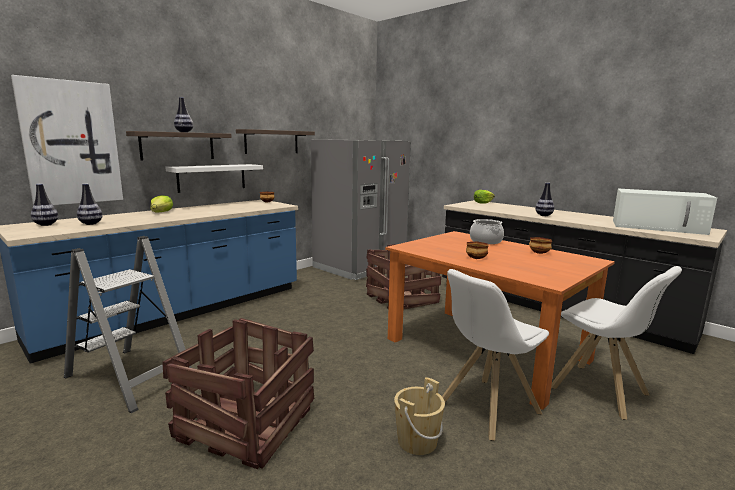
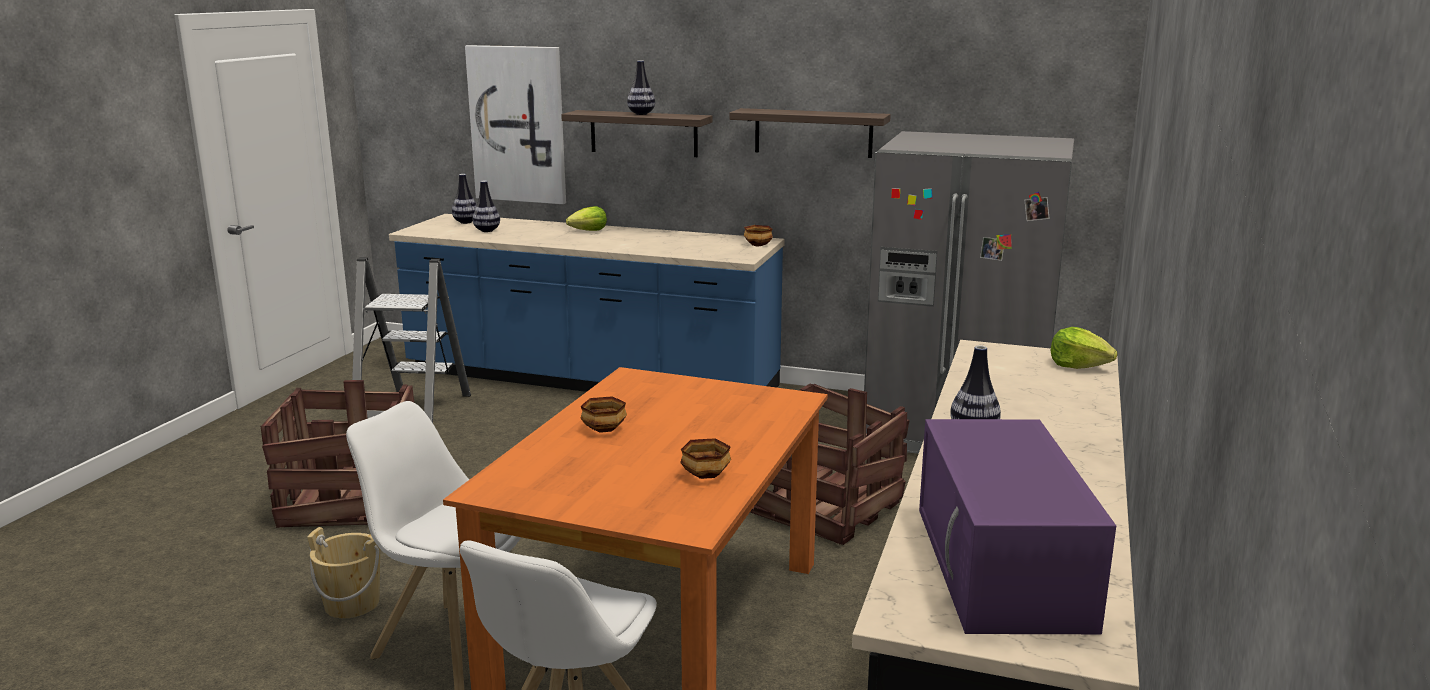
camera: 65 degrees right, 5 degrees up
white shelf [165,164,263,193] -> none
cooking pot [470,219,504,244] -> none
white microwave [613,189,717,235] -> purple microwave [919,419,1116,634]

